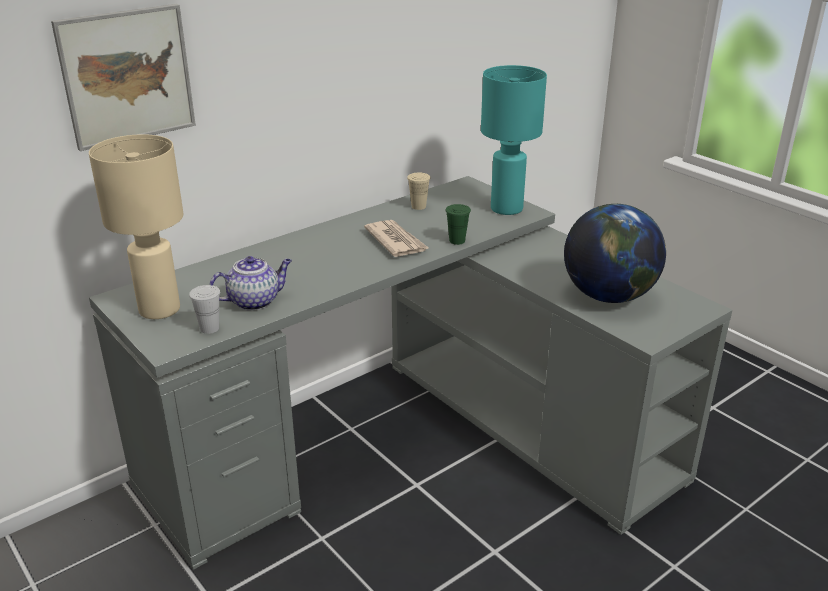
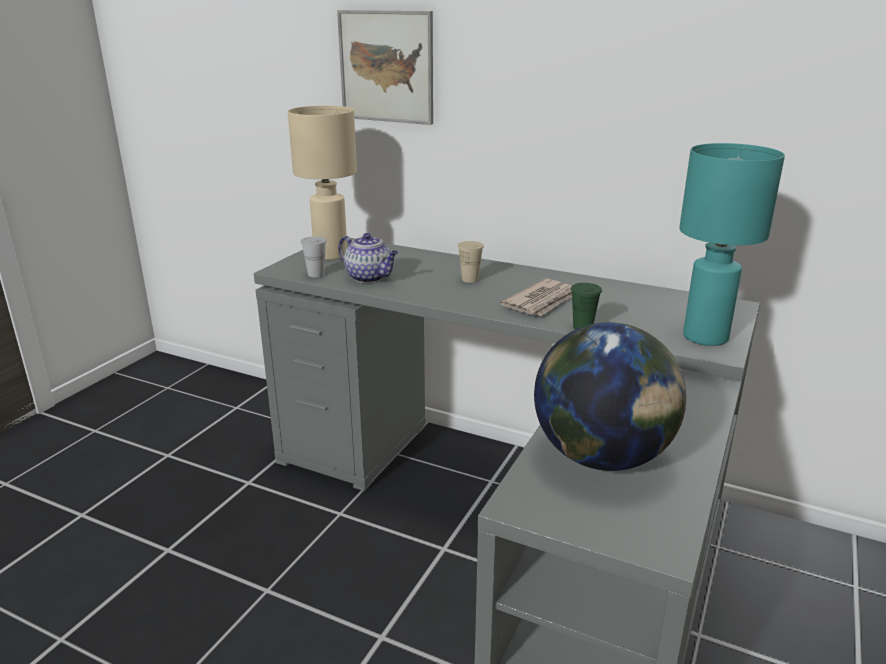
camera: 65 degrees right, 5 degrees down
beige cup [407,173,430,210] -> beige cup moved to [457,241,484,283]

